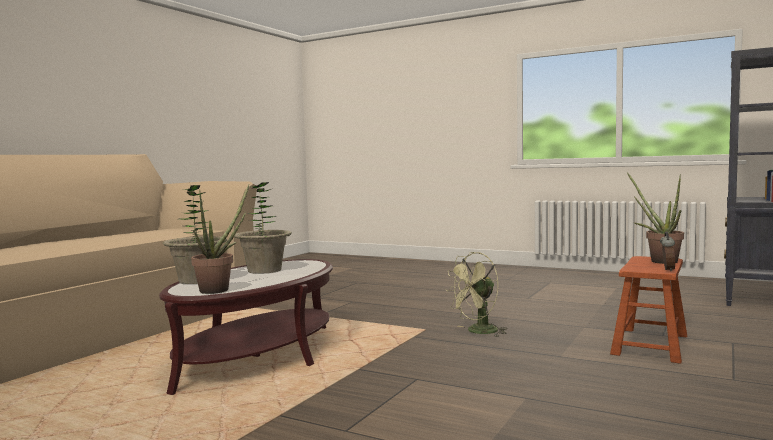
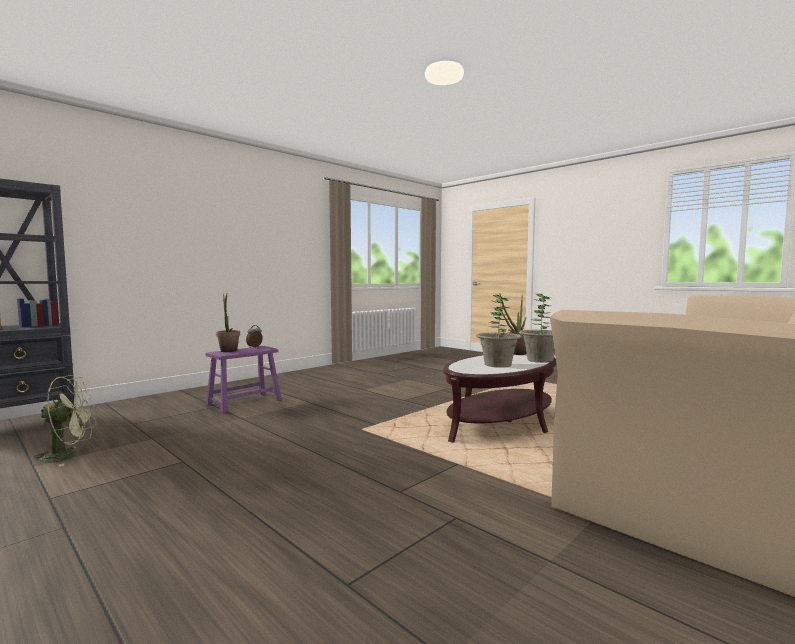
camera: 165 degrees left, 0 degrees up
green fan [445,252,507,337] -> green fan moved to [34,375,96,467]
brown stool [610,256,687,364] -> purple stool [205,346,282,413]

